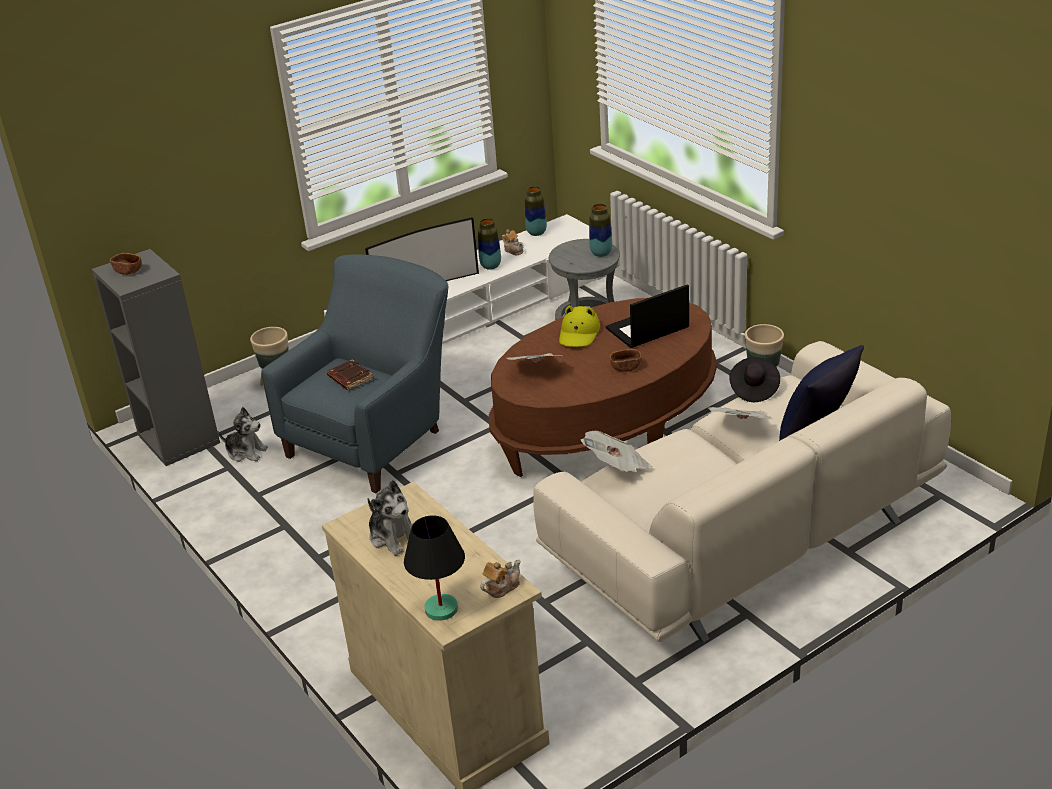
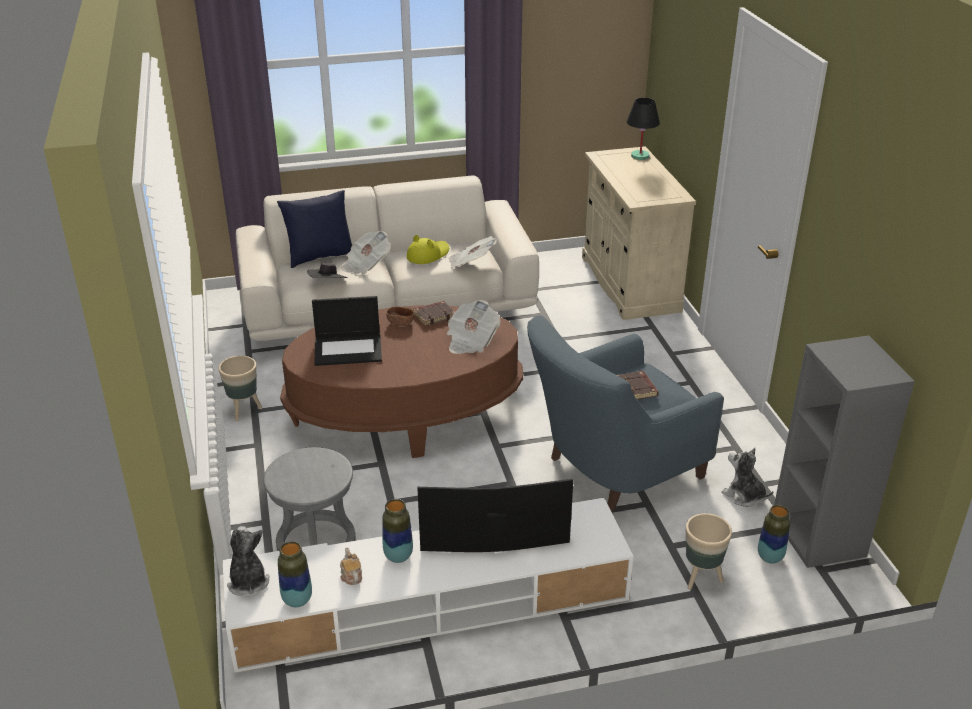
camera: 160 degrees left, 0 degrees up
brown bowl [110,253,142,275] -> none
plush toy [368,480,412,556] -> plush toy moved to [227,526,270,596]
teapot [480,560,521,598] -> none
yellow hat [559,305,600,347] -> yellow hat moved to [406,235,449,264]
vase [589,204,612,257] -> vase moved to [758,505,790,564]
none -> brown book [413,301,455,326]

